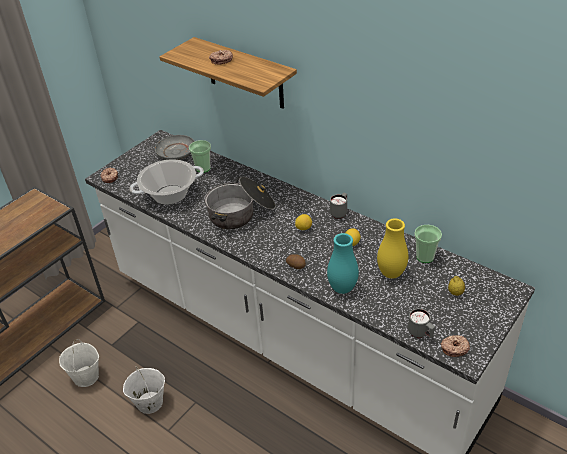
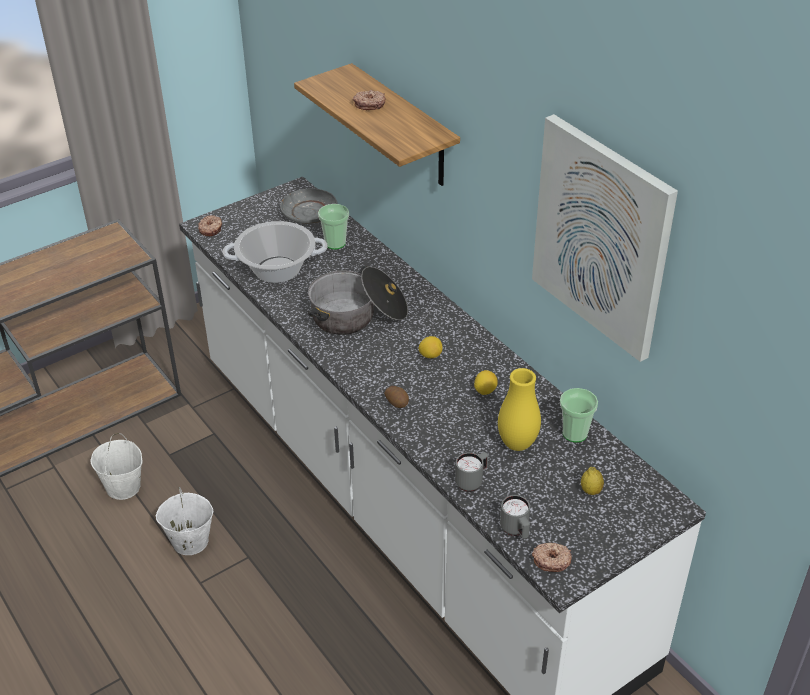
camera: 15 degrees right, 0 degrees up
turquoise vase [327,233,359,294] -> none
grey mug [330,193,347,219] -> grey mug moved to [455,452,488,492]
none -> picture [532,114,678,362]

